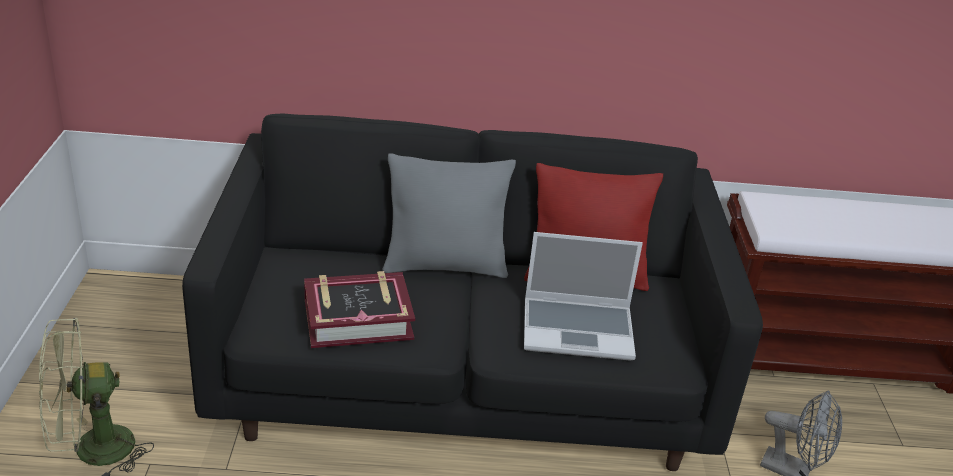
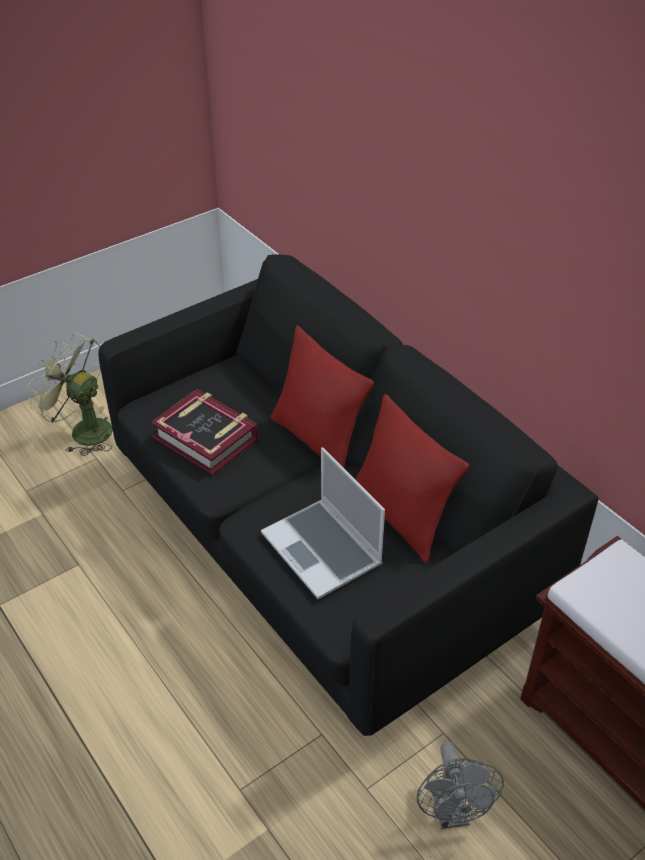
camera: 55 degrees right, 10 degrees up
grey pillow [382,153,516,278] -> red pillow [270,326,374,469]

